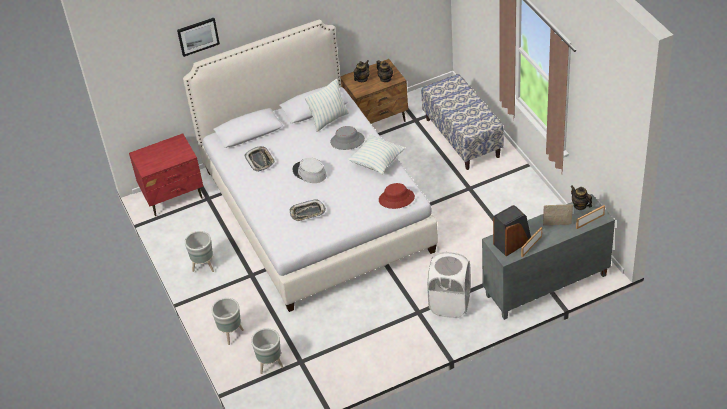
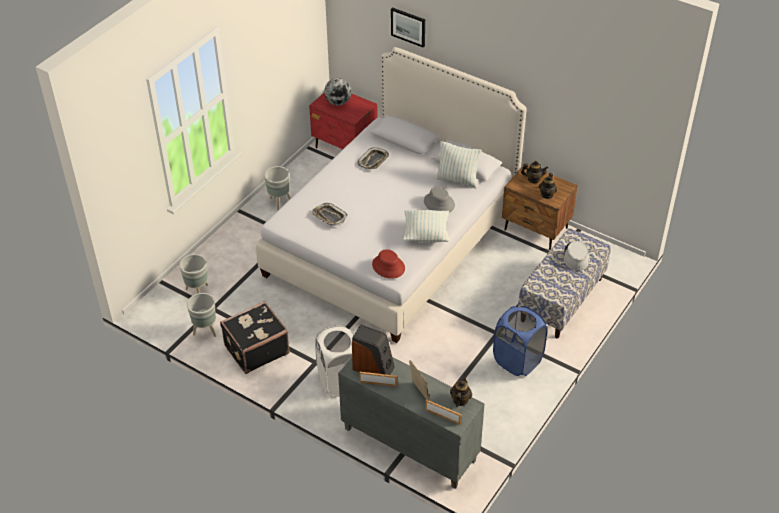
camera: 55 degrees right, 0 degrees up
grey planter [211,298,244,345] -> grey planter moved to [187,293,216,337]
grey hat [293,158,327,183] -> grey hat moved to [563,241,590,271]
none -> black suitcase [220,301,290,374]
none -> globe [324,78,352,105]
none -> blue laundry basket [493,306,547,376]

